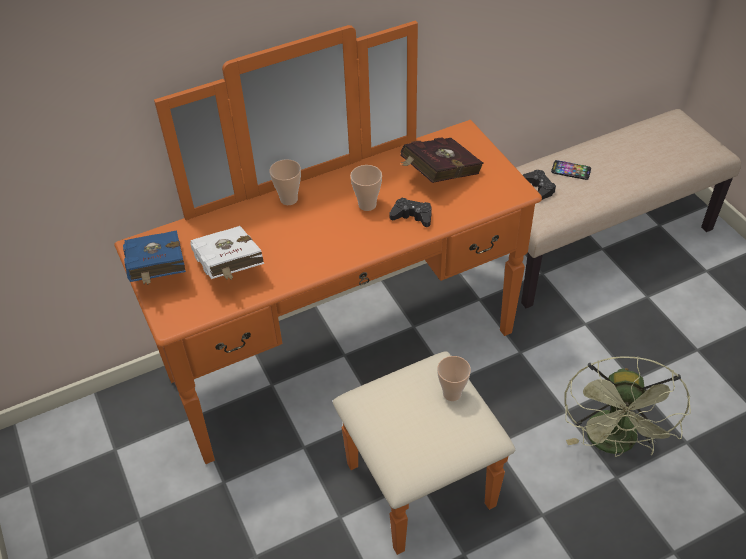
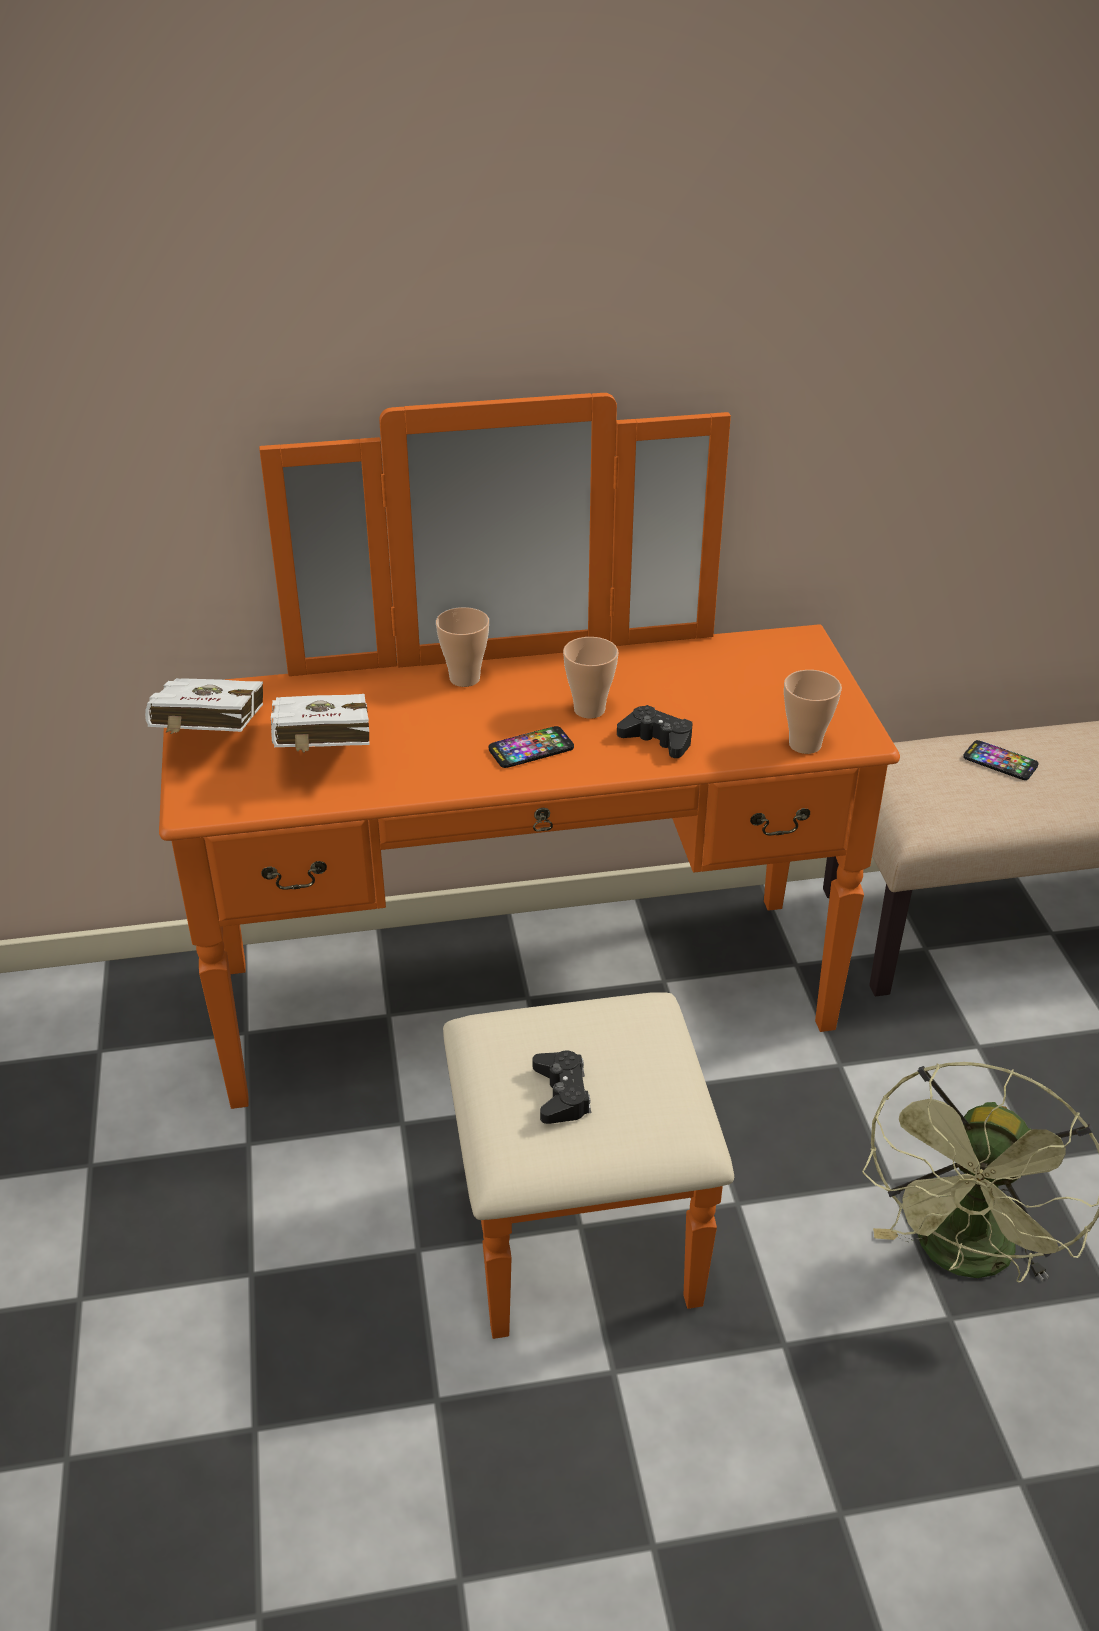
camera: 15 degrees right, 10 degrees down
blue book [123,230,186,285] -> white book [145,678,263,734]
red book [401,137,483,183] -> none
cup [437,356,471,401] -> cup moved to [784,670,842,754]
black game controller [523,170,556,200] -> black game controller moved to [533,1051,591,1124]
none -> phone [489,726,574,768]

